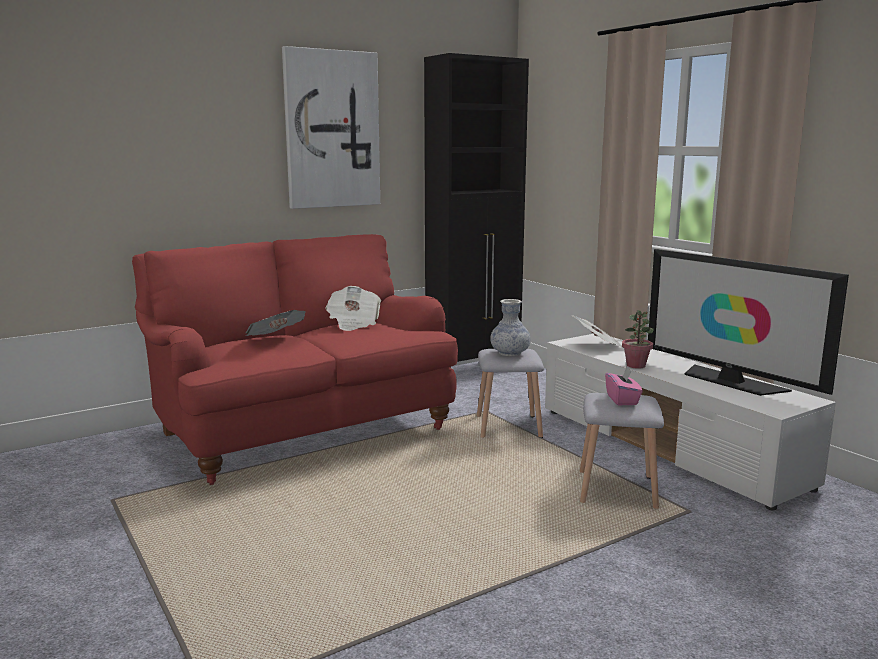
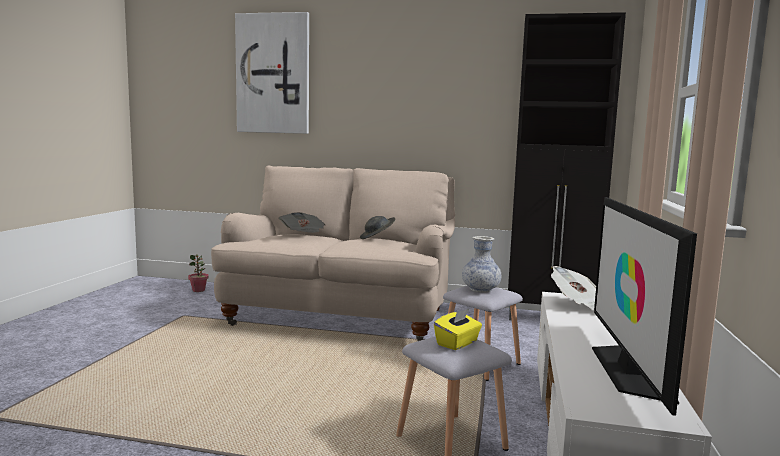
camera: 45 degrees right, 5 degrees down
red sofa [132,234,458,485] -> beige sofa [211,166,455,341]
picture [282,46,380,209] -> picture moved to [235,12,309,134]
newspaper [325,286,381,331] -> grey hat [360,216,395,239]
pink tissue box [605,367,643,405] -> yellow tissue box [434,309,482,350]
potted plant [622,310,654,369] -> potted plant moved to [188,254,209,292]

